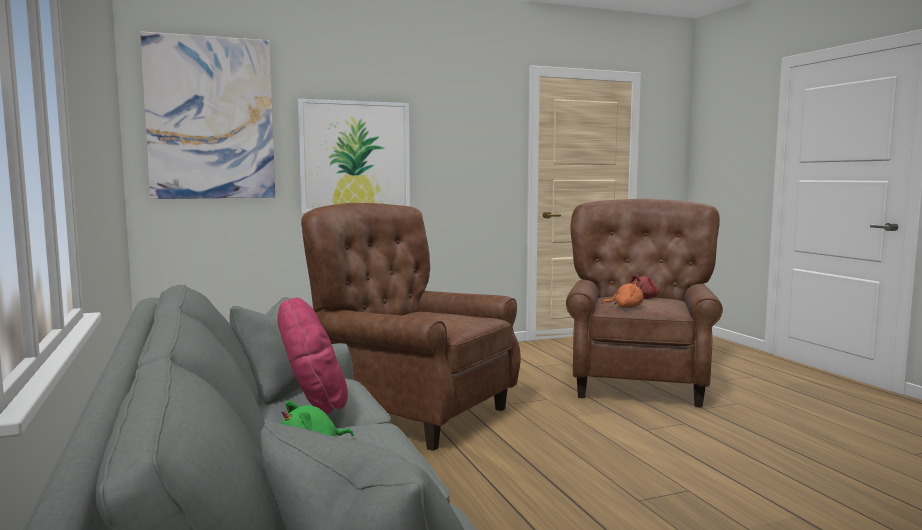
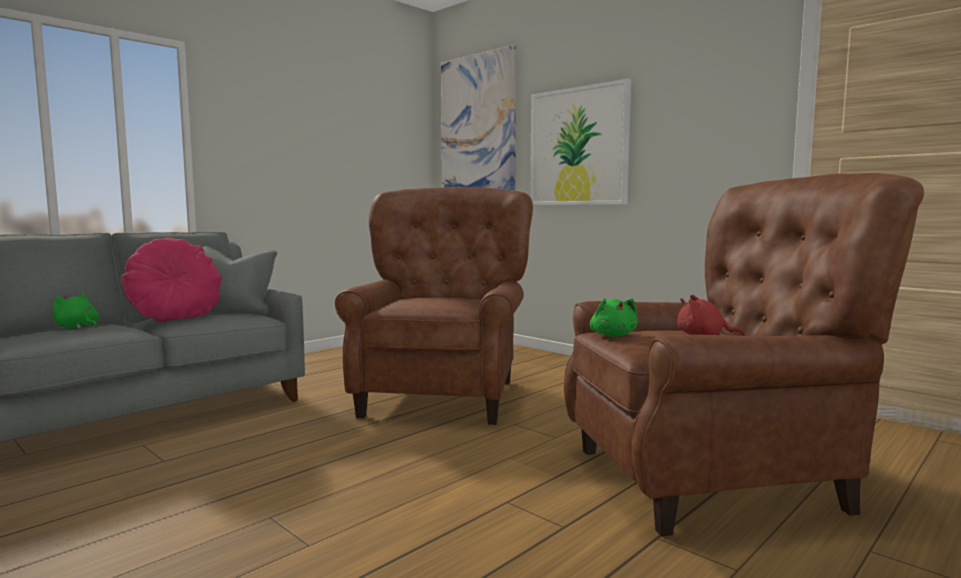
camera: 65 degrees right, 0 degrees up
orange plush toy [602,282,644,308] -> green plush toy [590,298,637,337]

